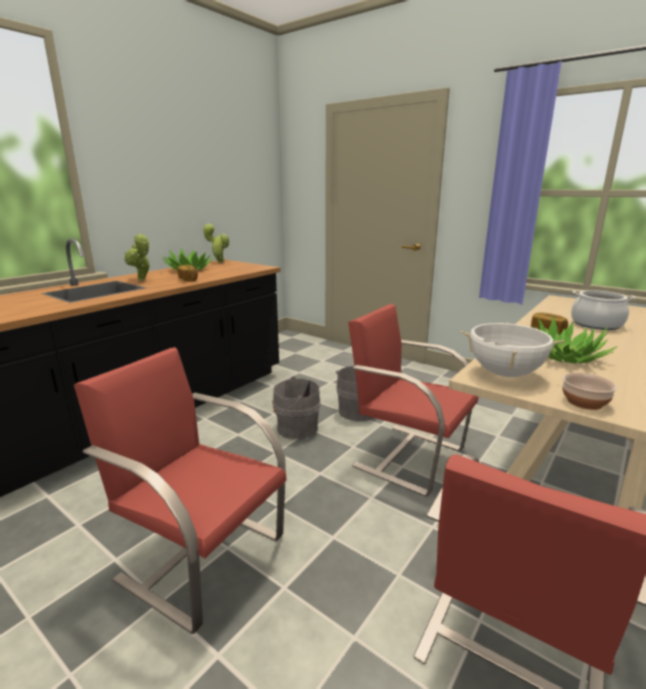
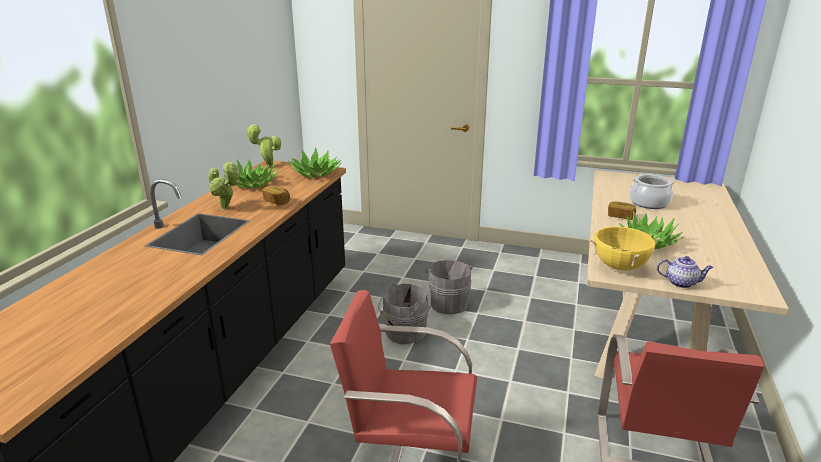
camera: 20 degrees left, 5 degrees up
red chair [348,304,478,496] -> none
white cooking pot [461,322,564,377] -> yellow cooking pot [589,225,660,271]
bowl [563,373,617,410] -> teapot [657,256,713,288]
none -> potted plant [289,147,341,178]

